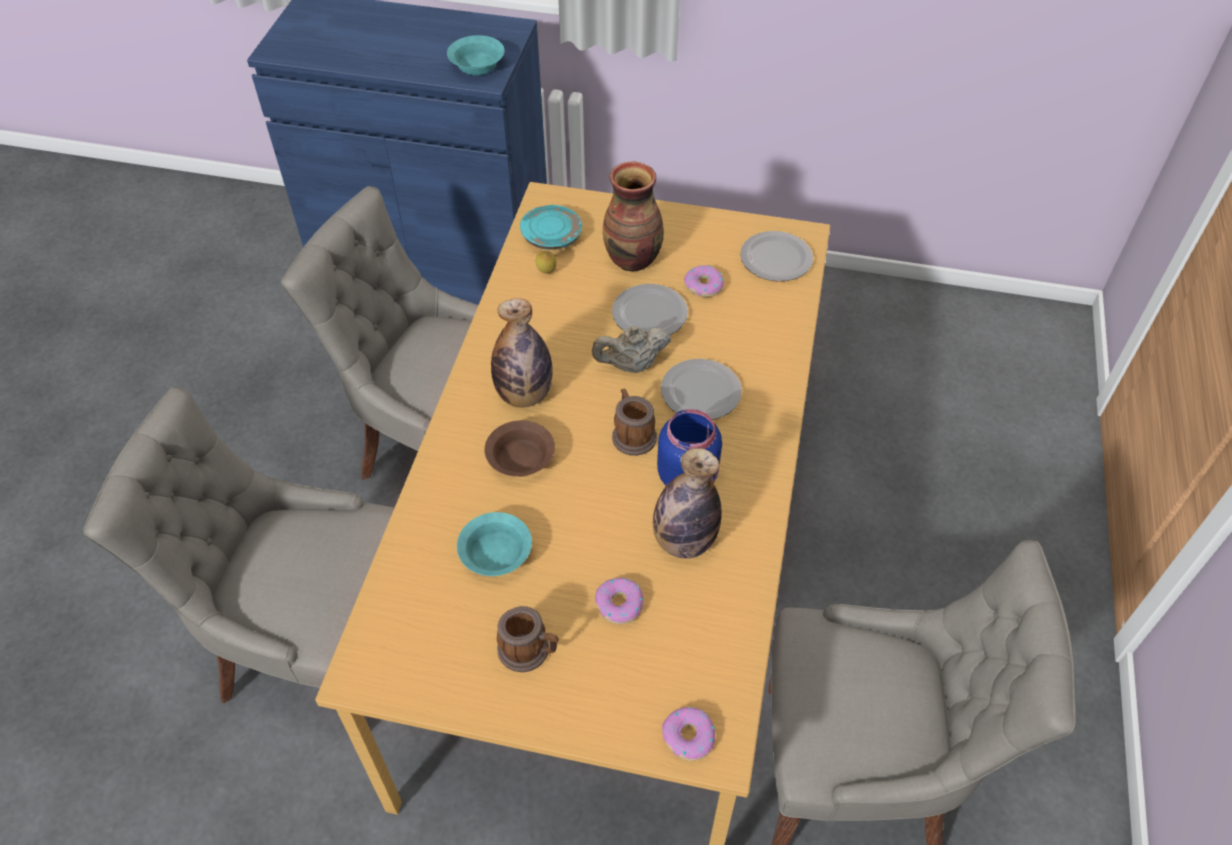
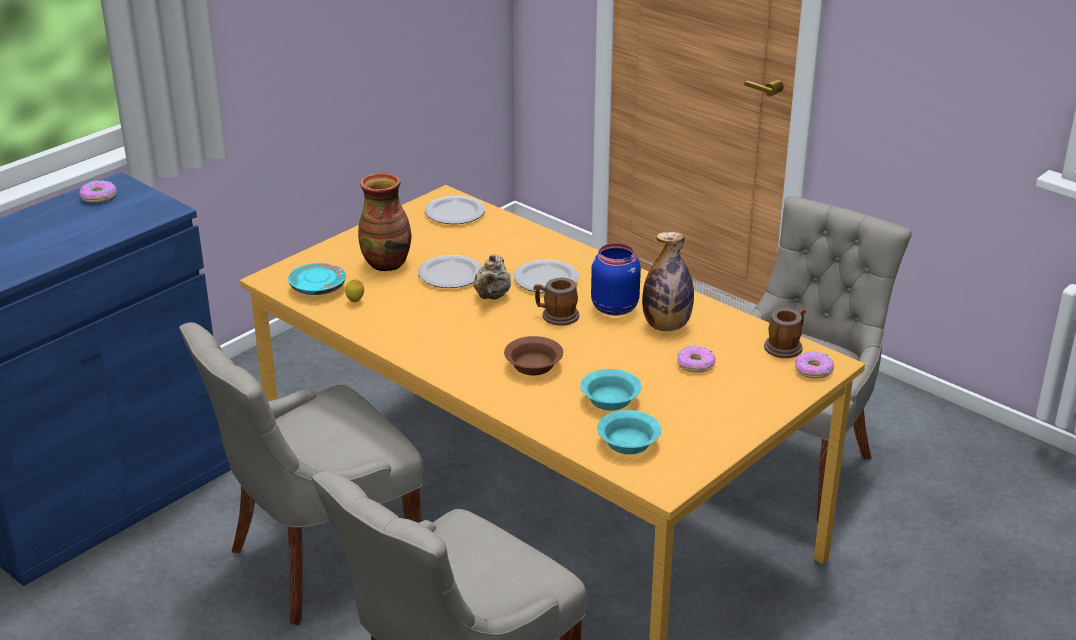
camera: 60 degrees left, 20 degrees down
turquoise bowl [447,35,505,75] -> turquoise bowl moved to [597,410,661,454]
bottle [491,298,552,408] -> none
mug [497,606,559,672] -> mug moved to [764,307,806,358]
donut [684,265,724,297] -> donut moved to [79,180,116,203]

